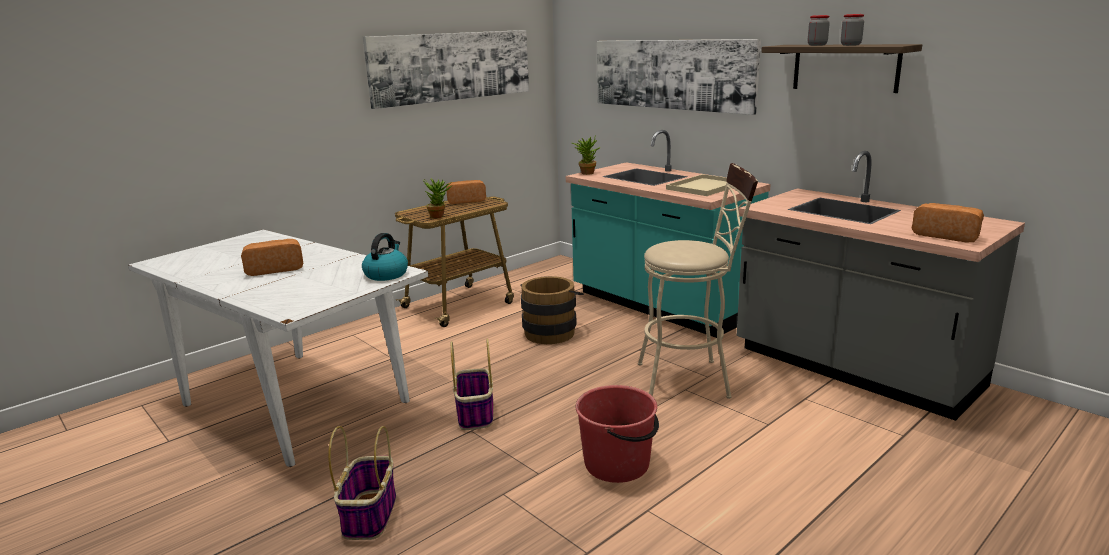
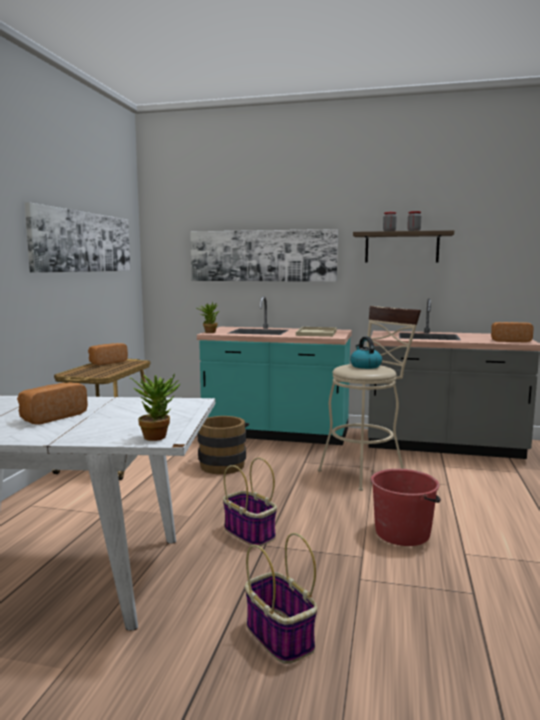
camera: 35 degrees left, 10 degrees down
kettle [362,233,408,281] -> kettle moved to [350,337,382,369]
potted plant [424,179,452,218] -> potted plant moved to [130,374,181,441]

